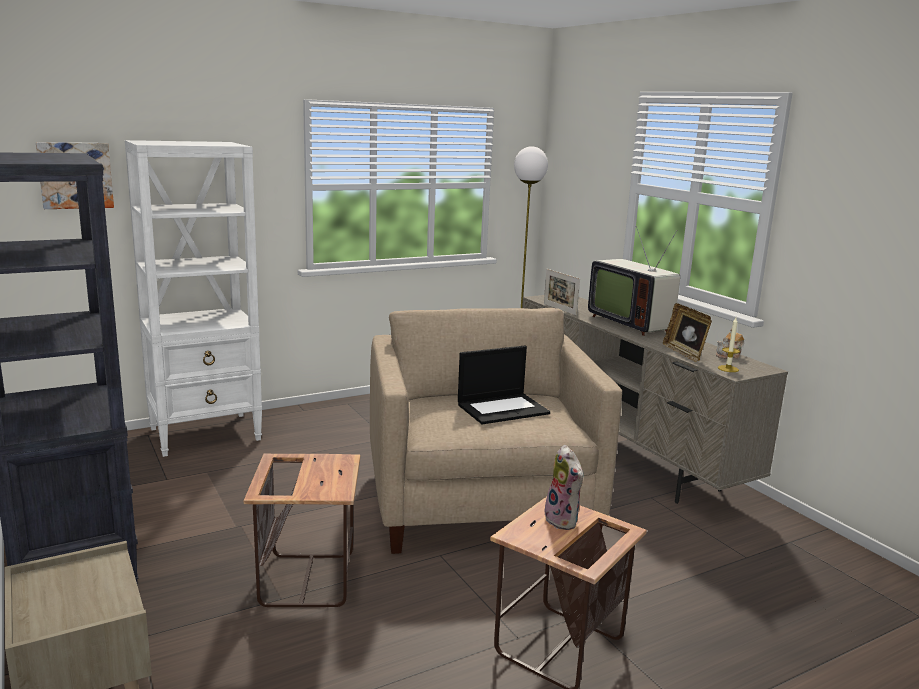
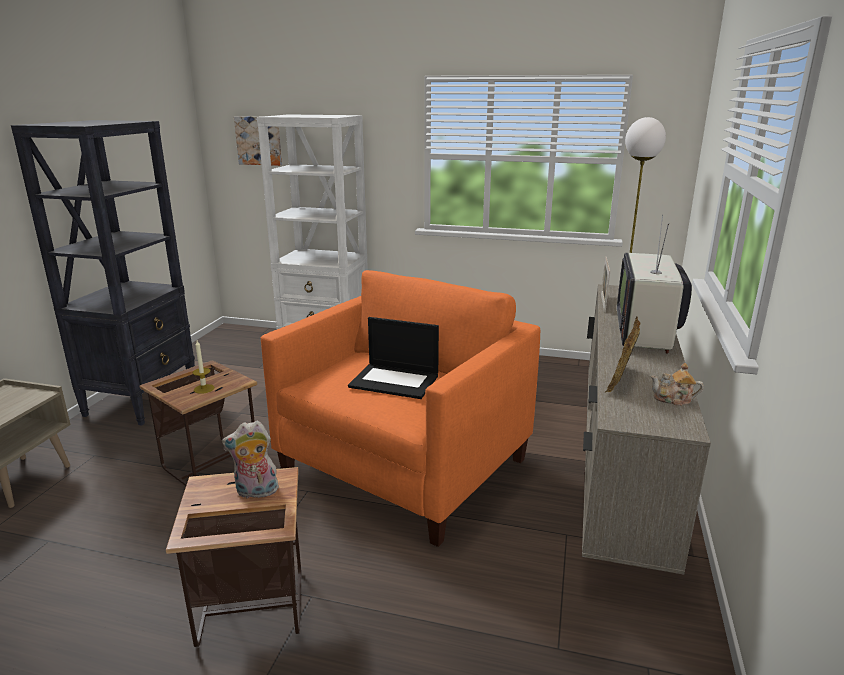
camera: 45 degrees right, 5 degrees up
beige armchair [370,308,622,554] -> orange armchair [261,270,540,547]
plush toy [541,445,583,530] -> plush toy turned 60 degrees clockwise [222,421,280,498]
candle [718,318,740,372] -> candle moved to [193,341,215,394]

